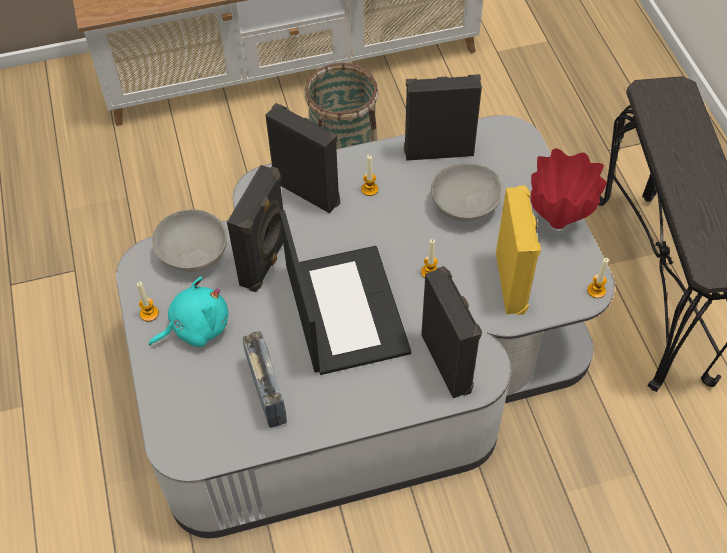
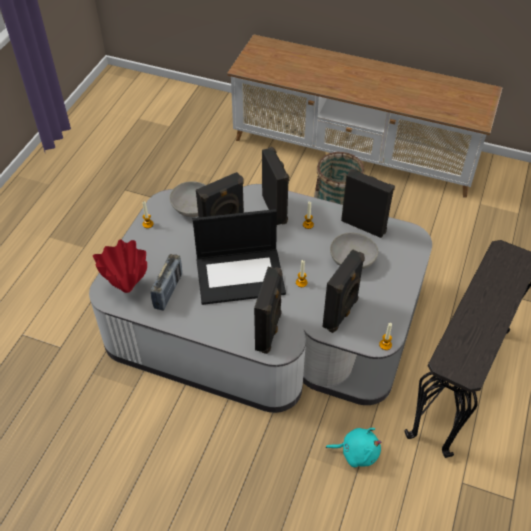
camera: 35 degrees right, 5 degrees down
turquoise plush toy [149,277,228,347] -> turquoise plush toy moved to [326,428,381,467]
laptop [279,210,411,375] -> laptop turned 60 degrees clockwise [193,209,286,305]
yellow speaker [496,185,541,315] -> black speaker [322,249,365,333]
red vase [531,148,607,229] -> red vase moved to [93,239,147,293]

